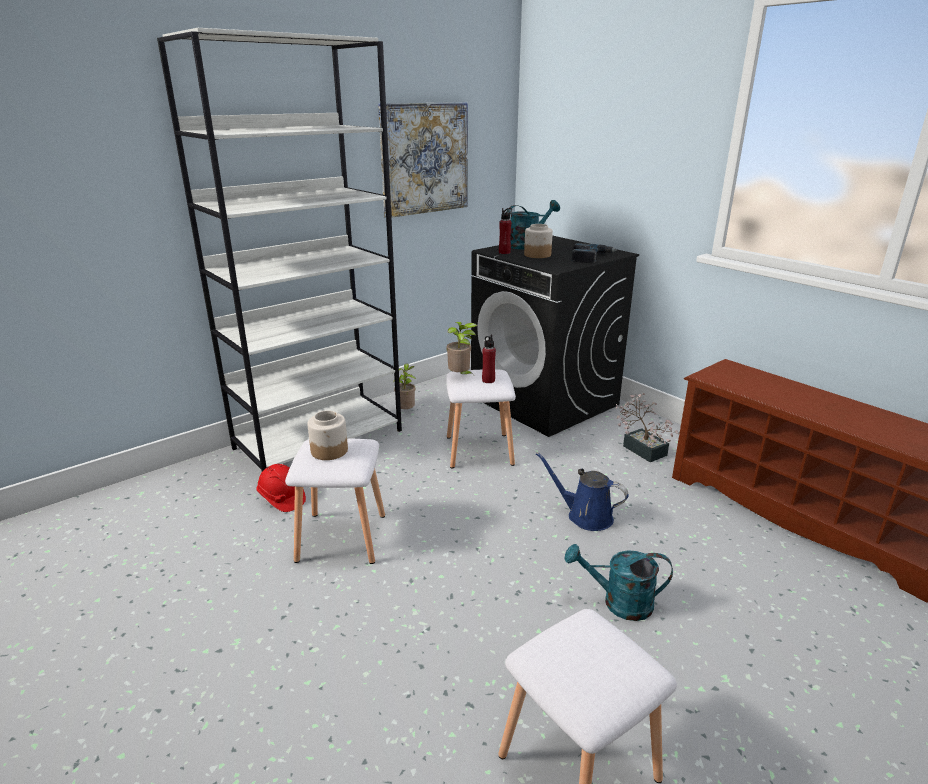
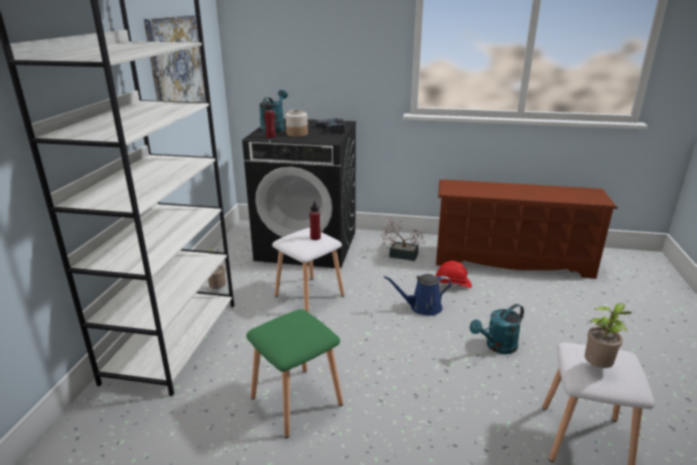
camera: 40 degrees left, 0 degrees up
red hard hat [257,464,306,512] -> red hard hat moved to [436,261,472,288]
white stool [285,438,385,564] -> green stool [246,309,343,438]
jar [307,410,348,460] -> none
potted plant [446,322,477,374] -> potted plant moved to [585,303,632,368]

